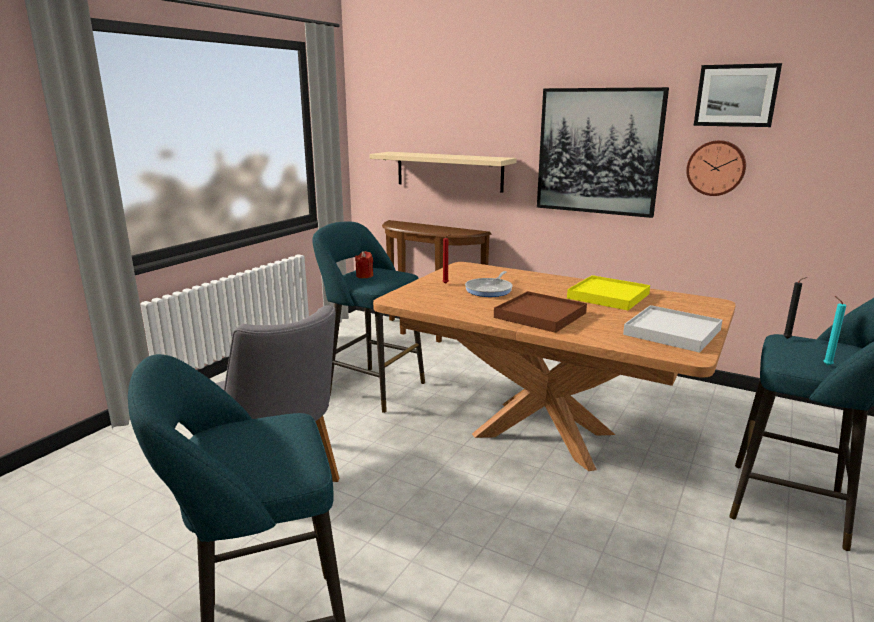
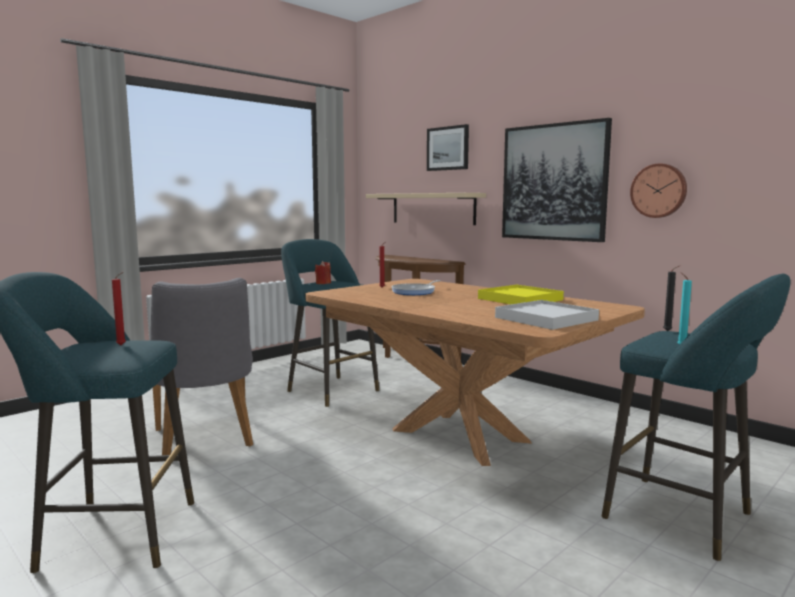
camera: 15 degrees right, 10 degrees down
brown tray [494,291,587,333] -> none
picture [694,63,782,127] -> picture moved to [427,124,469,171]
none -> red candle [112,272,126,345]

